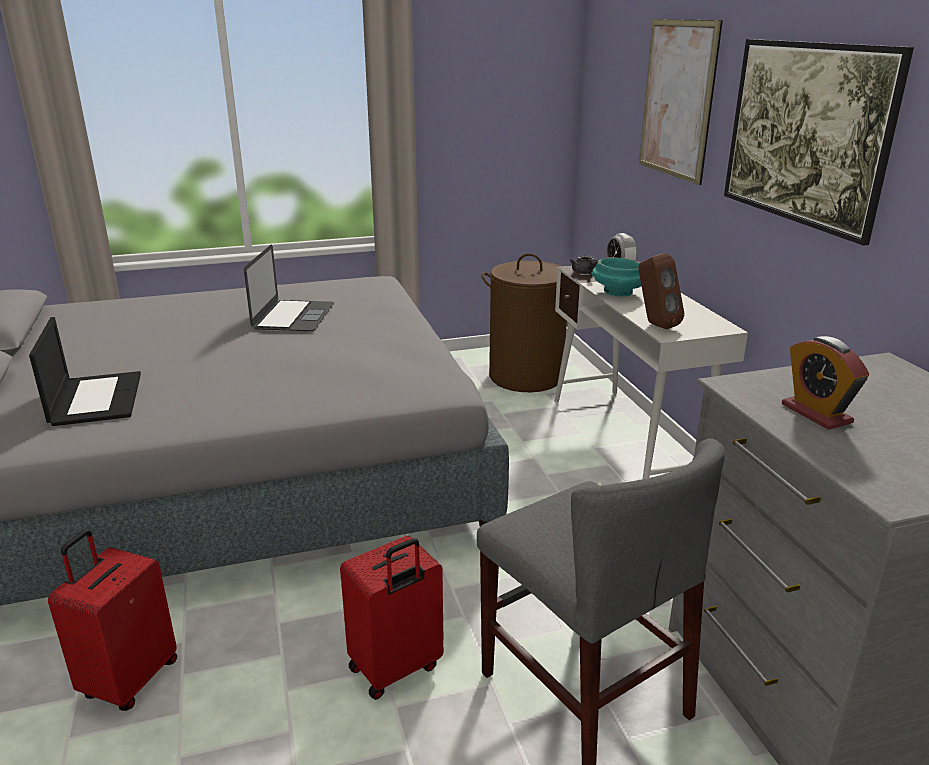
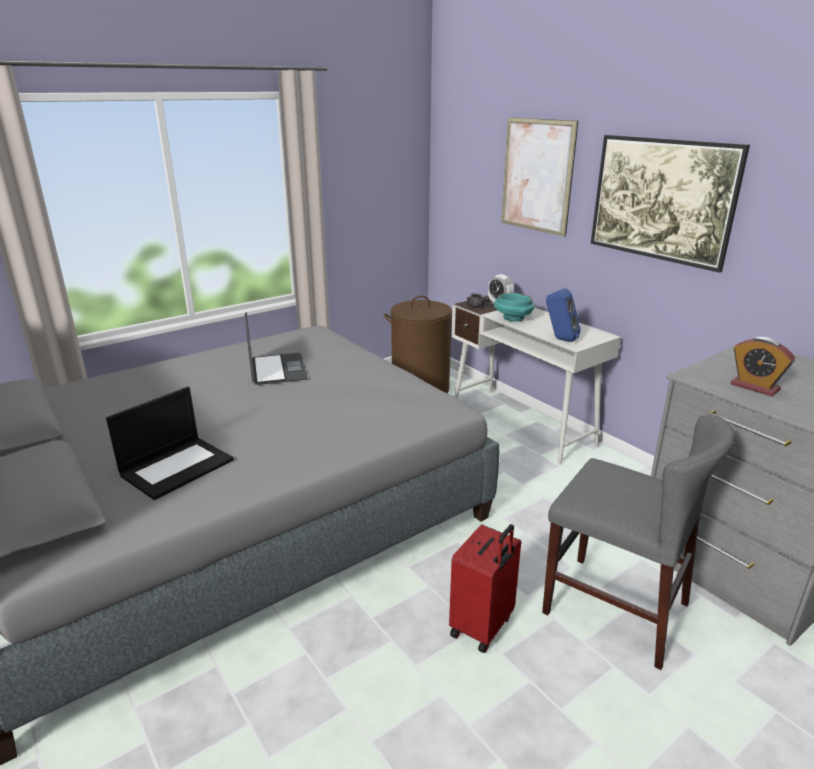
camera: 20 degrees left, 0 degrees up
laptop [29,317,141,426] -> laptop turned 75 degrees clockwise [106,387,234,500]
red suitcase [48,529,177,711] -> none
brown speaker [638,253,685,329] -> blue speaker [546,288,581,342]

